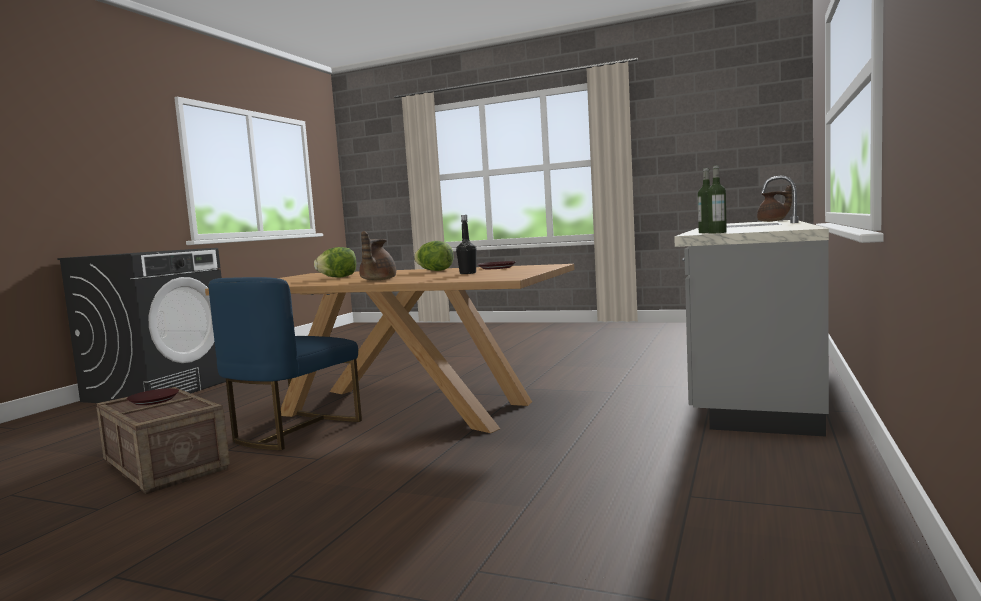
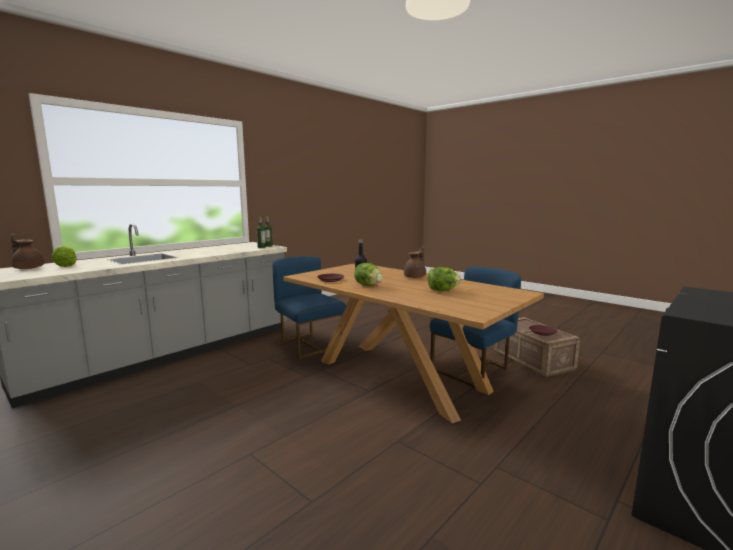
camera: 160 degrees left, 5 degrees up
none -> lettuce [51,245,77,267]
none -> blue chair [272,256,346,360]

